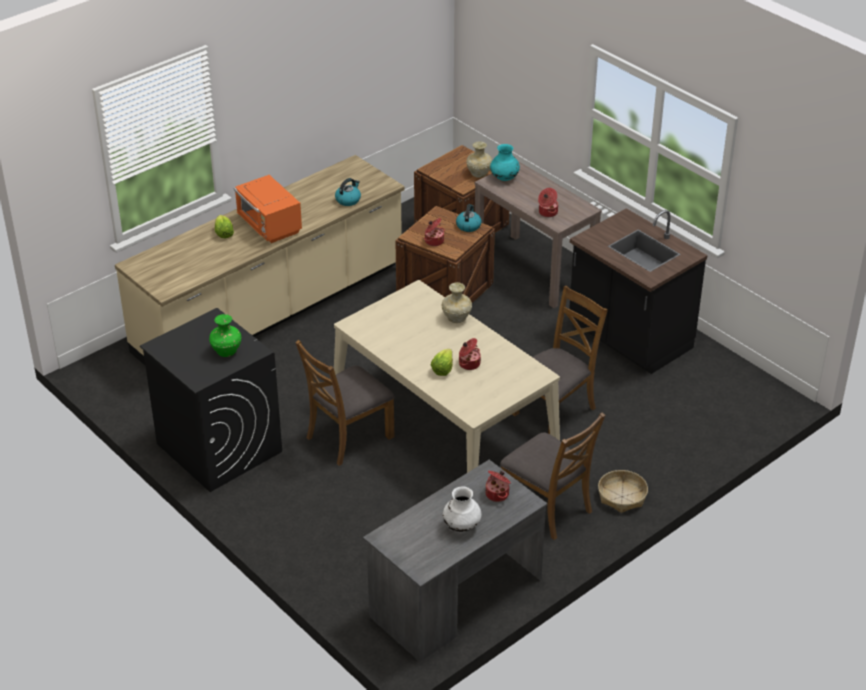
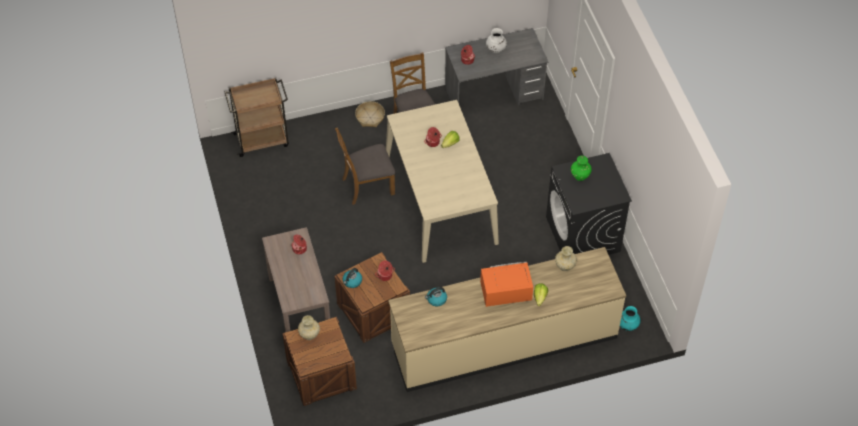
camera: 155 degrees left, 15 degrees up
orange microwave [234,175,302,243] -> orange microwave turned 90 degrees counterclockwise [480,262,533,307]
brown chair [295,340,395,466] -> none
beige vase [442,282,472,323] -> beige vase moved to [555,246,577,271]
turquoise vase [490,144,520,181] -> turquoise vase moved to [620,306,641,331]
black counter [569,208,708,374] -> none
none -> brown cart [225,78,289,157]

